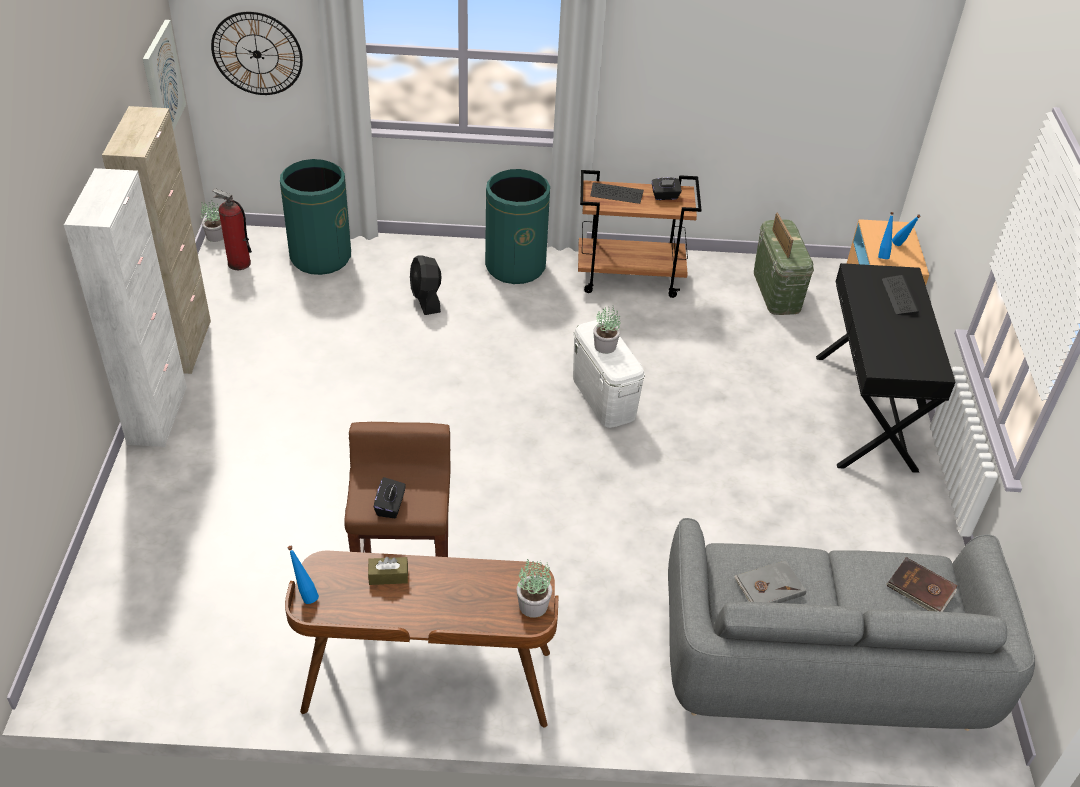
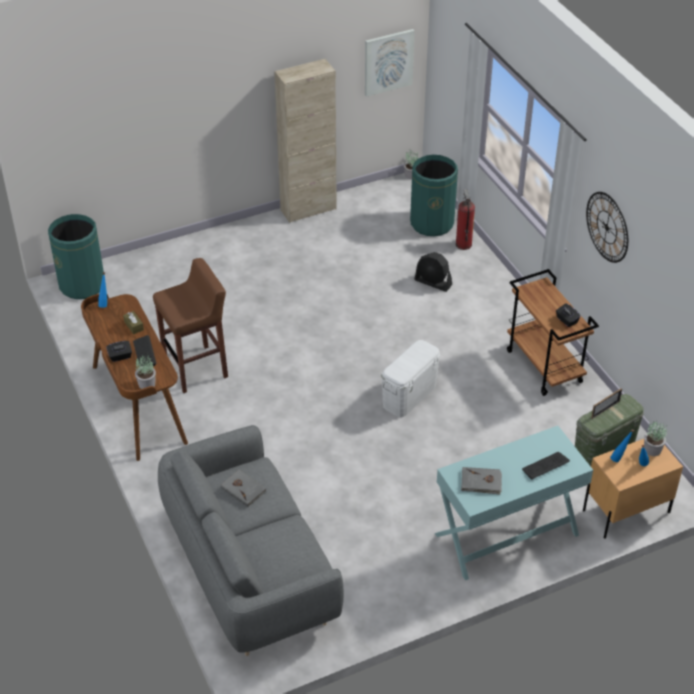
camera: 65 degrees right, 0 degrees up
white cabinet [64,168,187,447] -> none
wall clock [211,11,303,95] -> wall clock moved to [586,192,628,263]
fire extinguisher [213,188,252,270] -> fire extinguisher moved to [456,189,475,250]
black tissue box [374,477,406,518] -> black tissue box moved to [106,341,132,362]
black fan [410,255,442,315] -> black fan turned 105 degrees counterclockwise [414,252,452,292]
green trash can [485,169,550,284] -> green trash can moved to [48,214,104,299]
keyboard [590,182,644,204] -> keyboard moved to [133,335,157,367]
potted plant [593,307,621,354] -> potted plant moved to [644,421,667,456]
black console table [816,263,955,473] -> turquoise console table [435,426,593,580]
brown book [886,557,957,612] -> none
none -> grey book [461,467,502,494]

